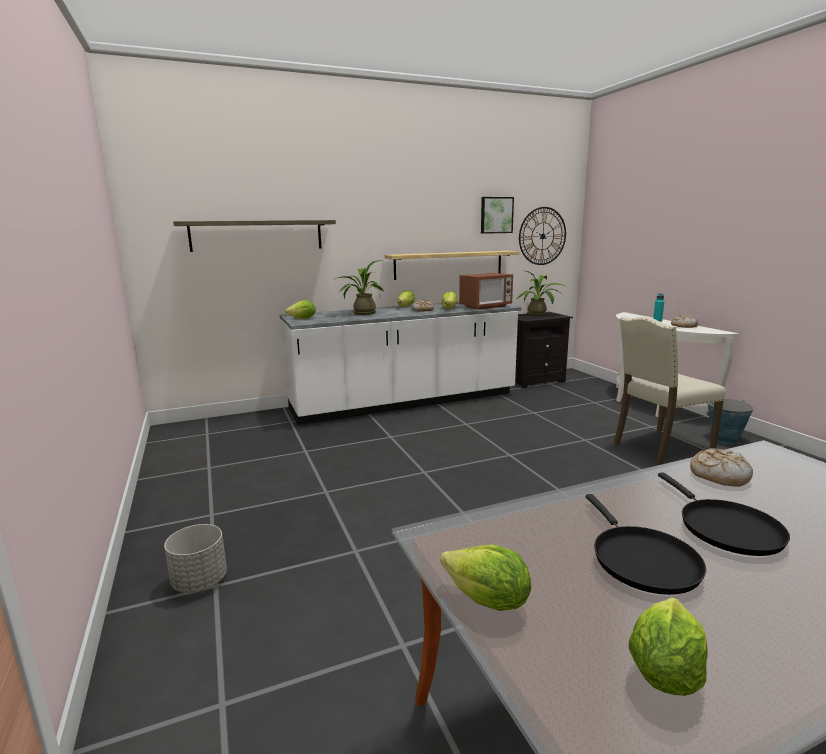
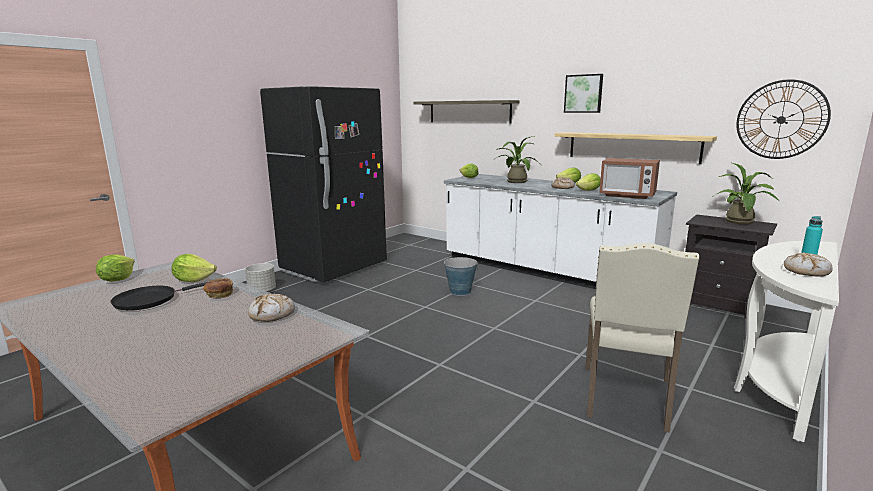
camera: 60 degrees right, 0 degrees up
picture [481,197,514,234] -> picture moved to [564,74,603,113]
beige chair [613,317,726,464] -> beige chair turned 105 degrees counterclockwise [585,243,700,433]
lettuce [629,598,708,696] -> lettuce moved to [171,254,217,282]
black frying pan [658,472,790,556] -> none
bucket [705,398,754,444] -> bucket moved to [444,257,478,296]
none -> bread [203,278,233,298]
none -> black fridge [260,86,387,282]

